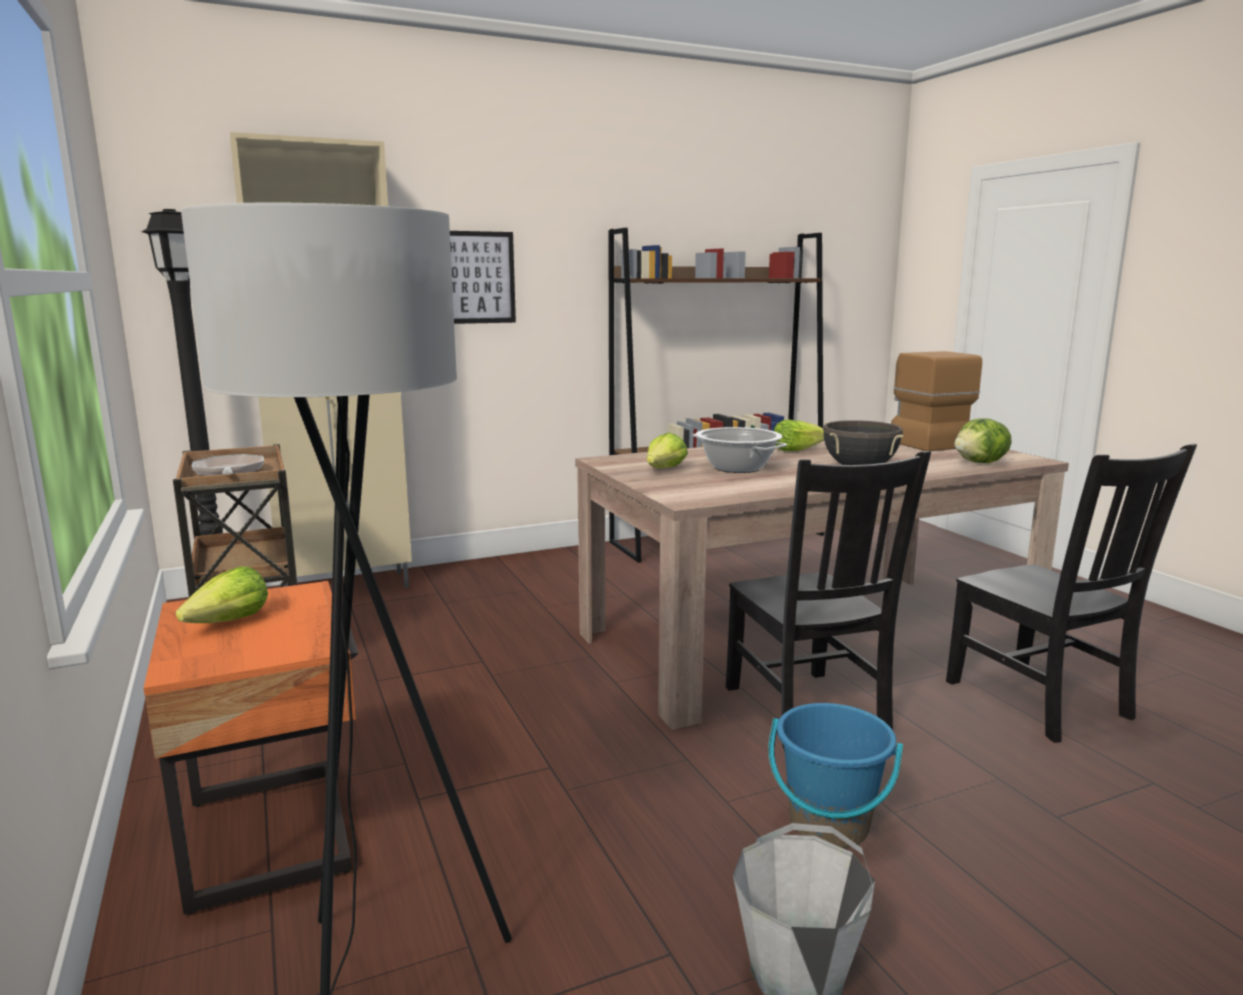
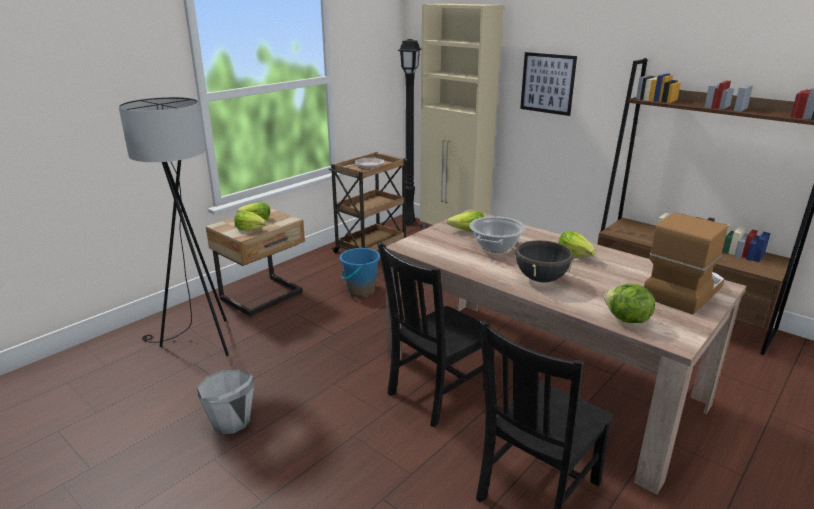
camera: 65 degrees right, 10 degrees up
orange nightstand [144,581,359,915] -> beige nightstand [206,208,305,317]
blue bucket [769,703,903,848] -> blue bucket moved to [340,248,380,296]
none -> lettuce [234,211,267,231]

